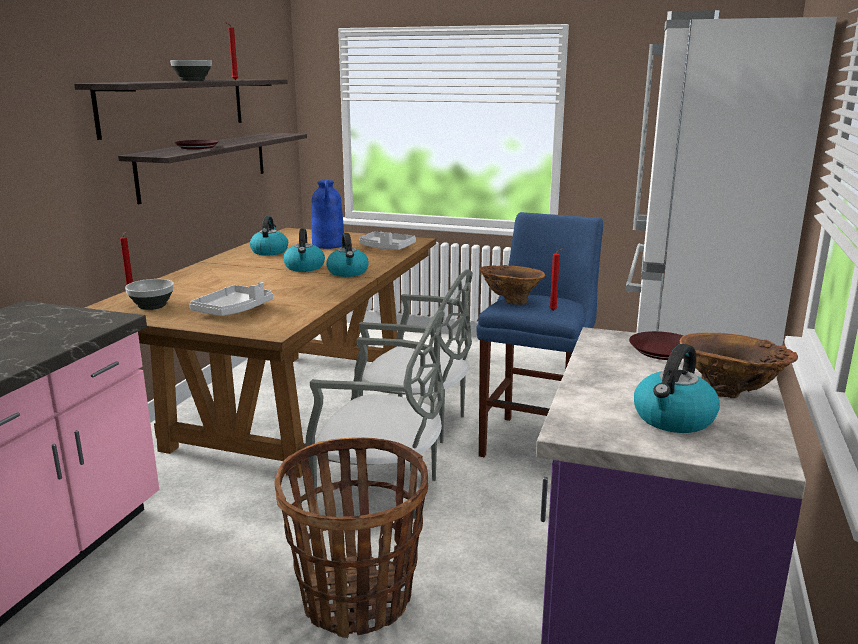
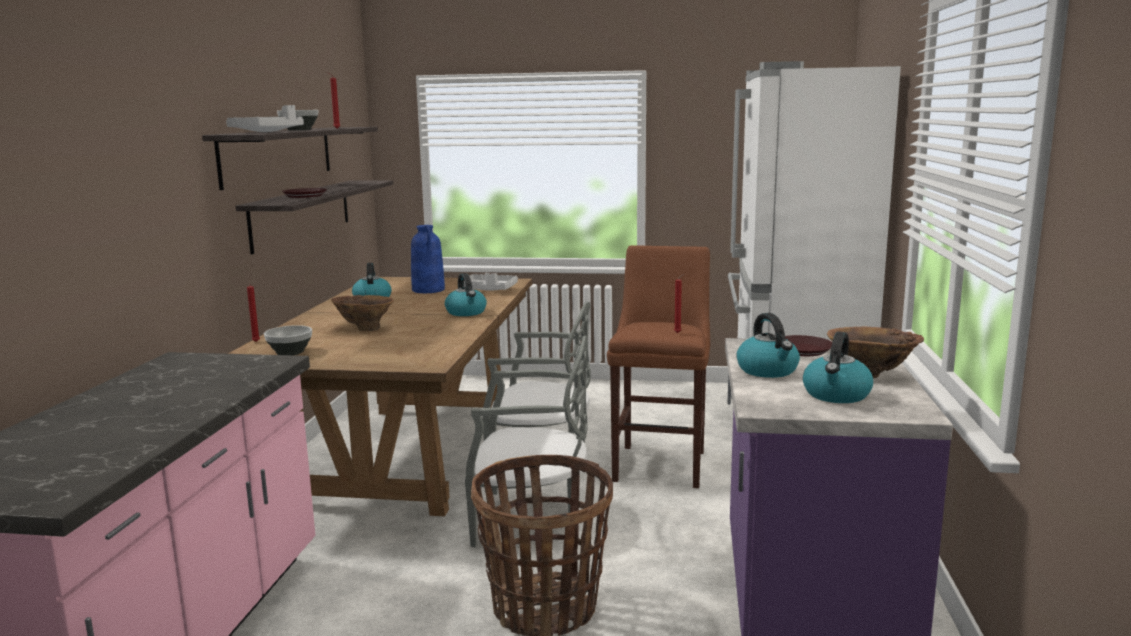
camera: 10 degrees left, 5 degrees down
grey tray [189,282,273,316] -> grey tray moved to [226,105,304,132]
kettle [283,229,325,272] -> kettle moved to [736,313,800,378]
blue stool [476,212,603,457] -> brown stool [607,245,710,488]
brown vase [480,265,545,305] -> brown vase moved to [331,295,394,331]

